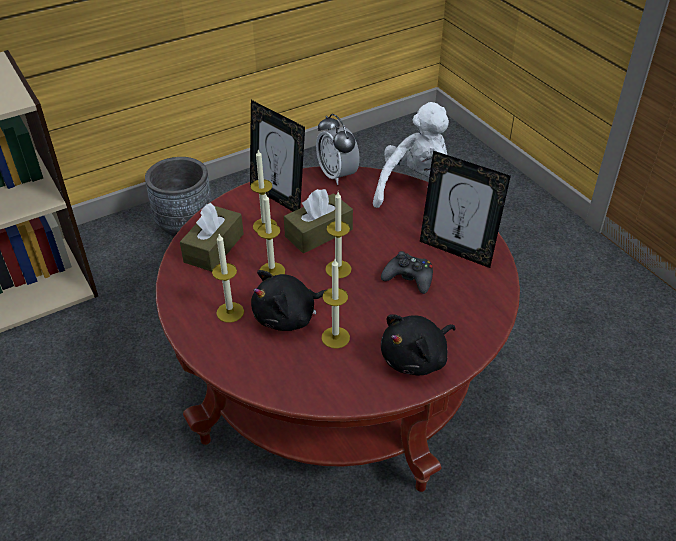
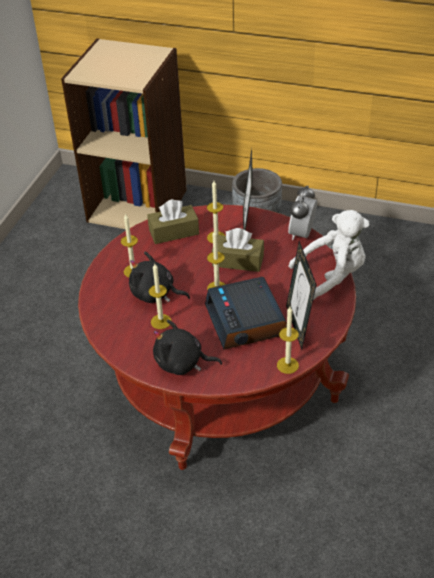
camera: 50 degrees right, 0 degrees up
candle [257,193,285,276] -> candle moved to [277,307,299,374]
black game controller [381,251,433,294] -> alarm clock [205,277,287,350]

